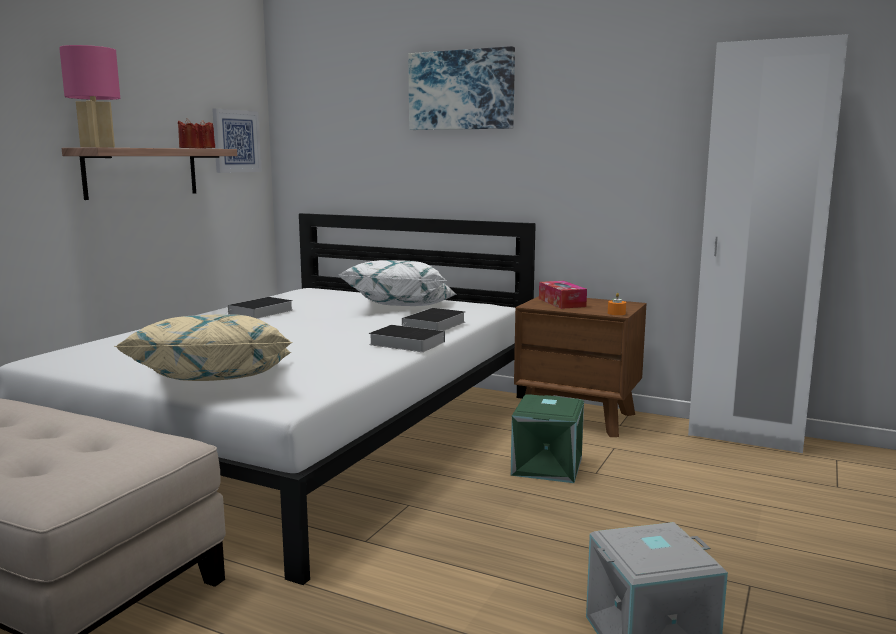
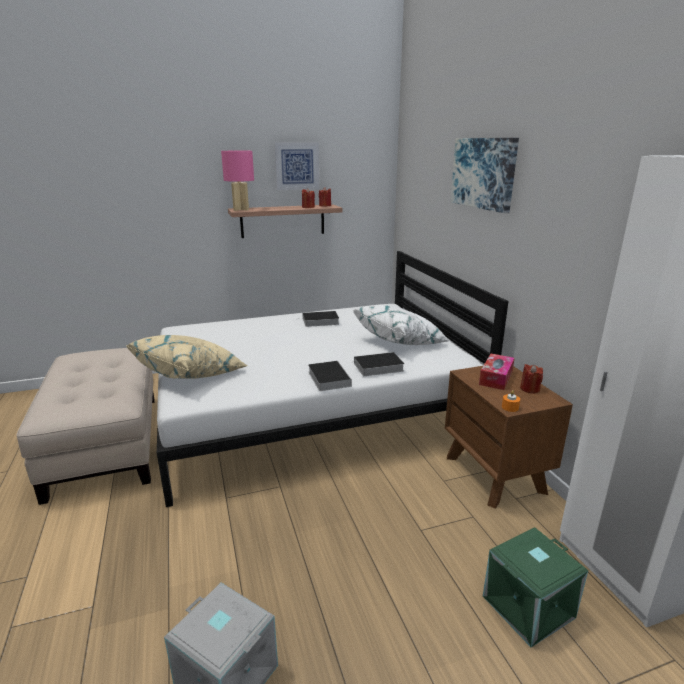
camera: 45 degrees right, 10 degrees up
picture [212,108,262,173] -> picture moved to [274,143,319,190]
green storage box [511,394,584,483] -> green storage box moved to [483,527,588,647]
none -> red candle [520,364,543,394]

